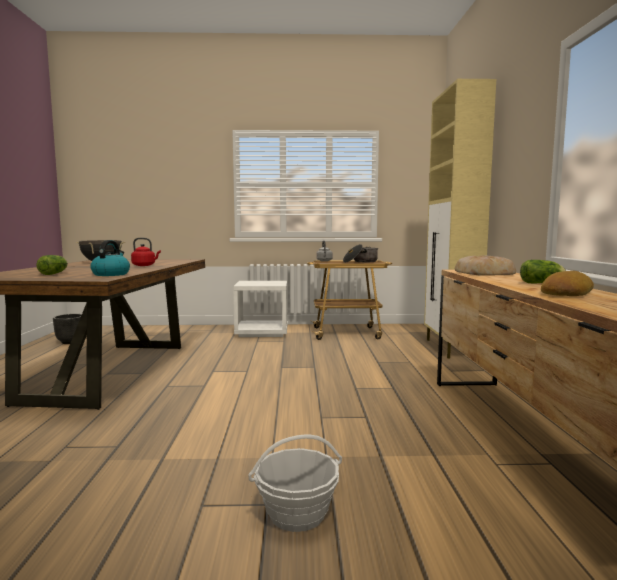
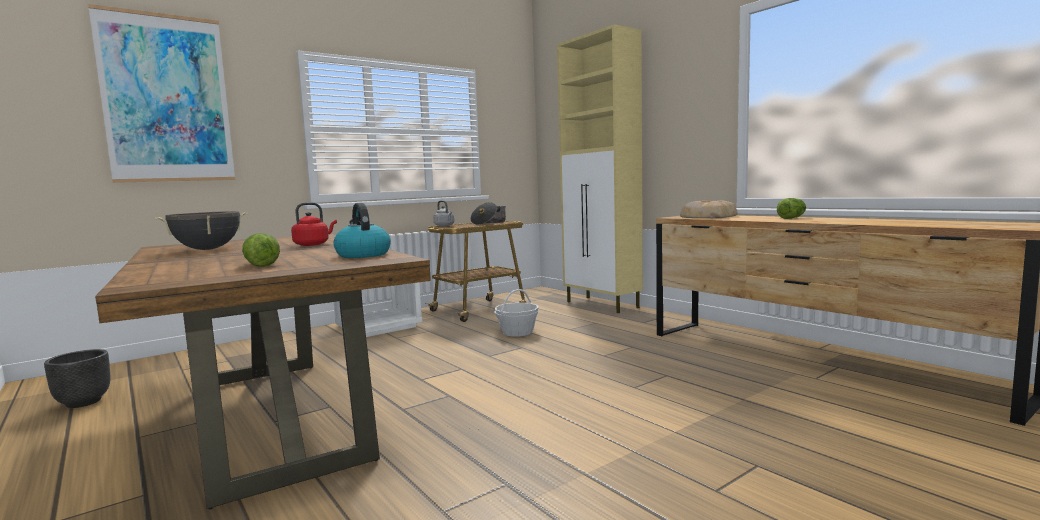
camera: 35 degrees left, 0 degrees up
basket [248,435,342,532] -> basket moved to [494,289,539,336]
bread [541,271,594,296] -> none
none -> picture [88,4,236,183]

